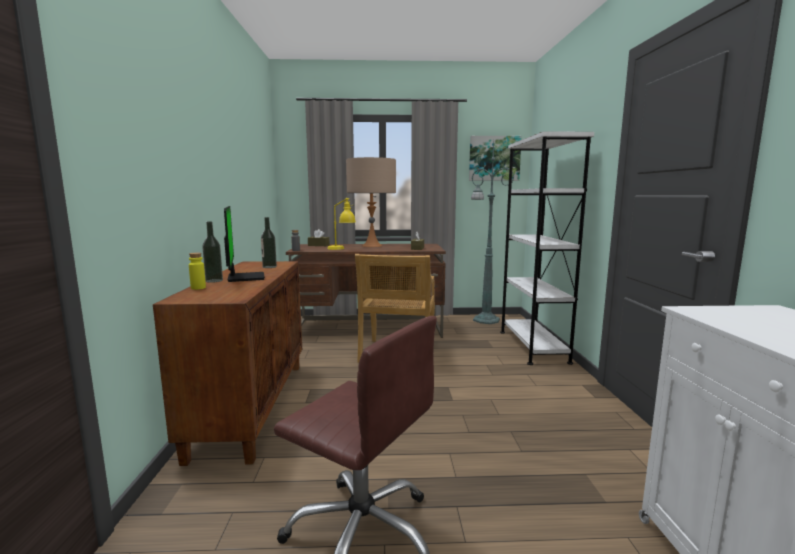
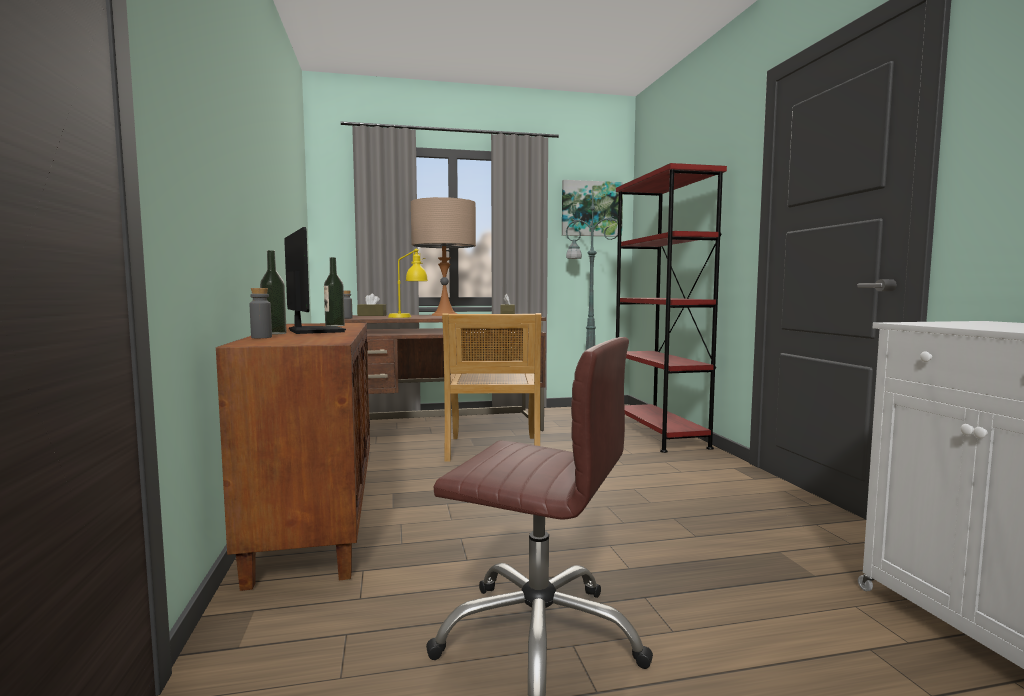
camera: 10 degrees left, 5 degrees down
yellow bottle [189,252,206,290] -> grey bottle [250,288,272,338]
white bookcase [500,131,594,365] -> red bookcase [616,163,727,453]

